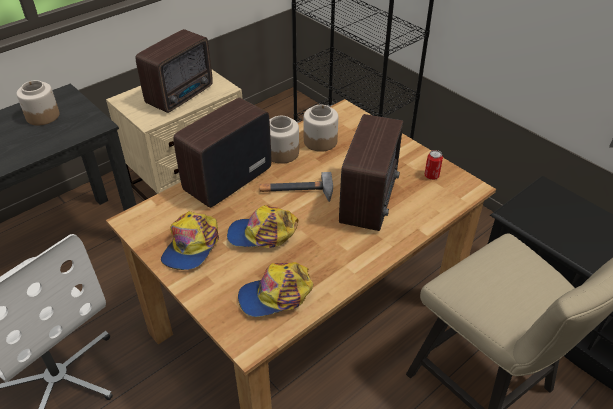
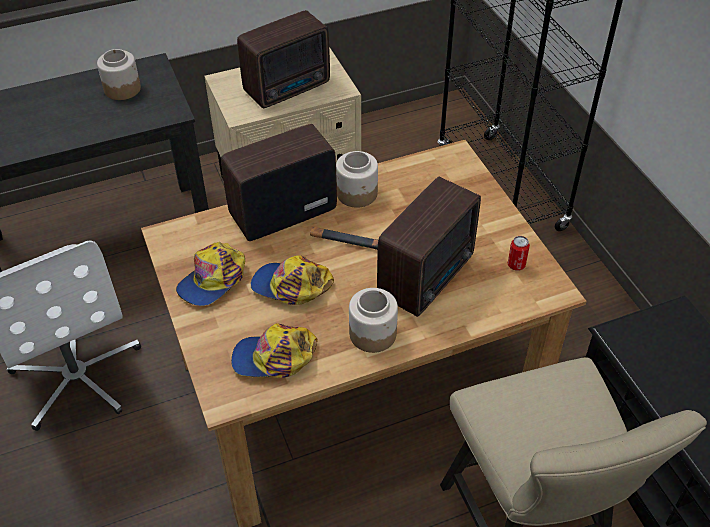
camera: 20 degrees right, 5 degrees up
jar [304,105,338,152] -> jar moved to [349,288,398,353]

